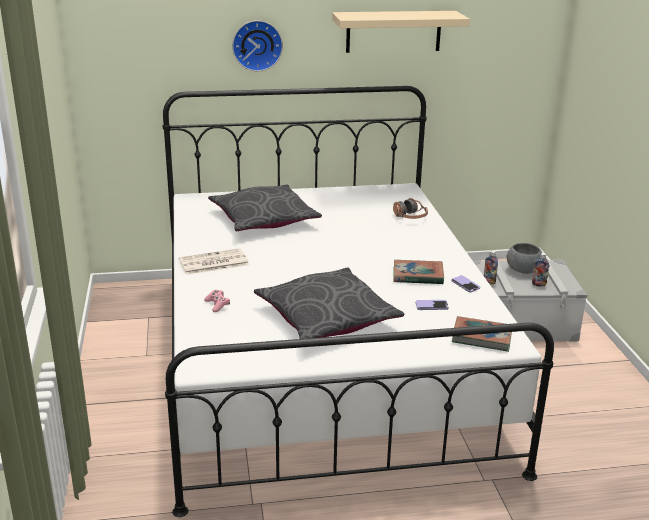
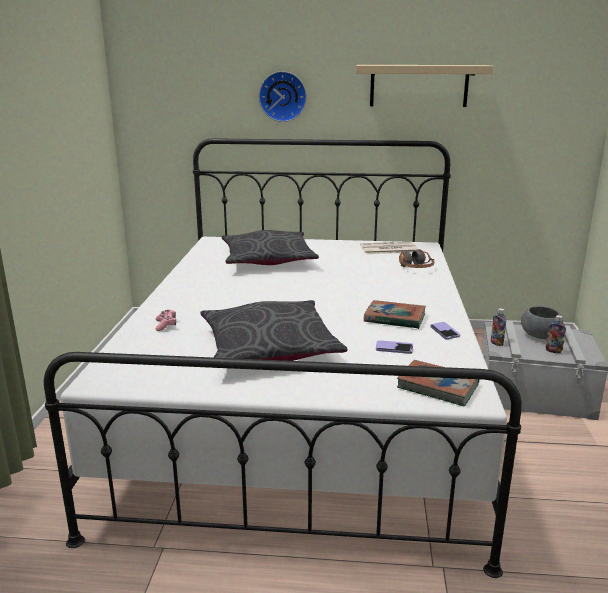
camera: 15 degrees right, 5 degrees down
newspaper [179,248,249,275] -> newspaper moved to [360,242,418,254]

